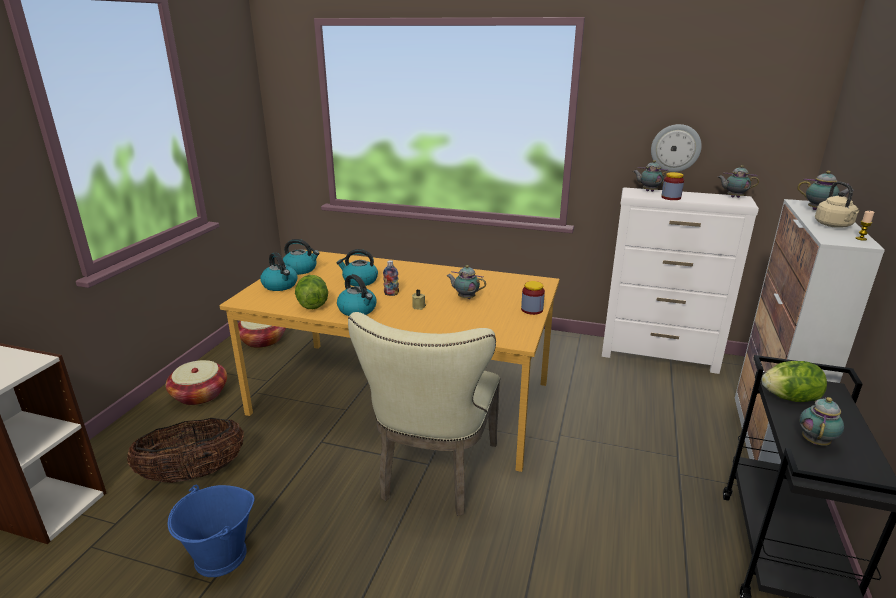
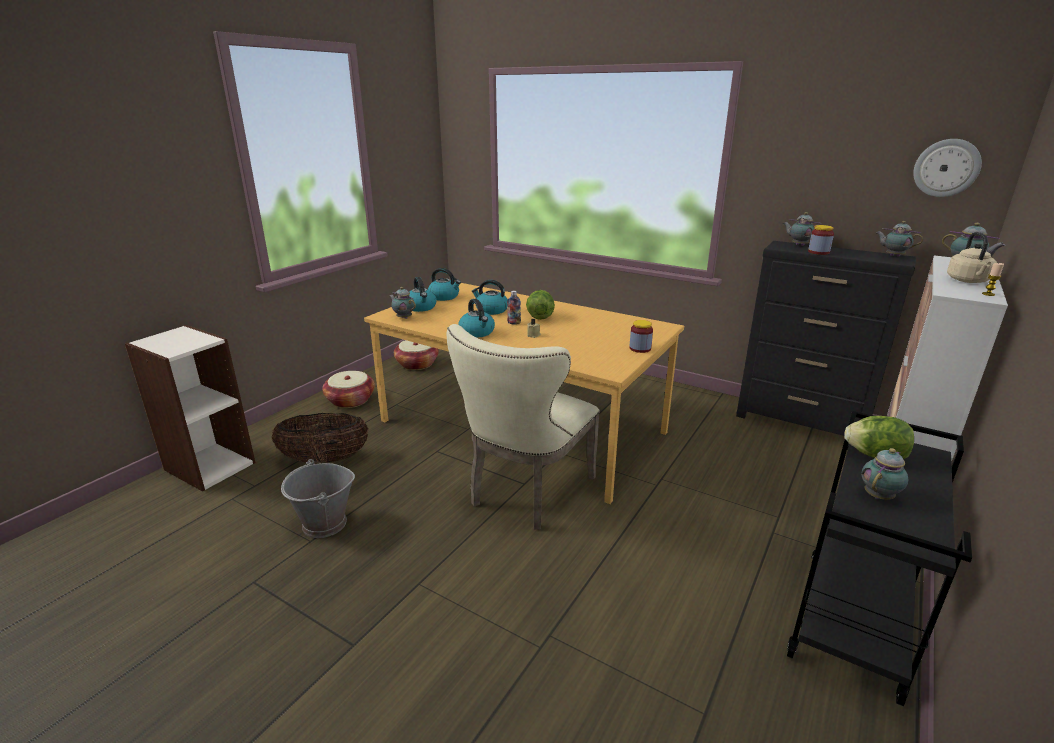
camera: 15 degrees right, 0 degrees up
blue bucket [168,485,255,577] -> grey bucket [281,459,355,538]
lettuce [295,275,328,309] -> lettuce moved to [526,290,555,320]
teapot [446,265,486,299] -> teapot moved to [390,287,416,319]
white dresser [602,187,759,374] -> black dresser [736,241,916,436]
wall clock [651,124,702,172] -> wall clock moved to [913,139,982,197]

